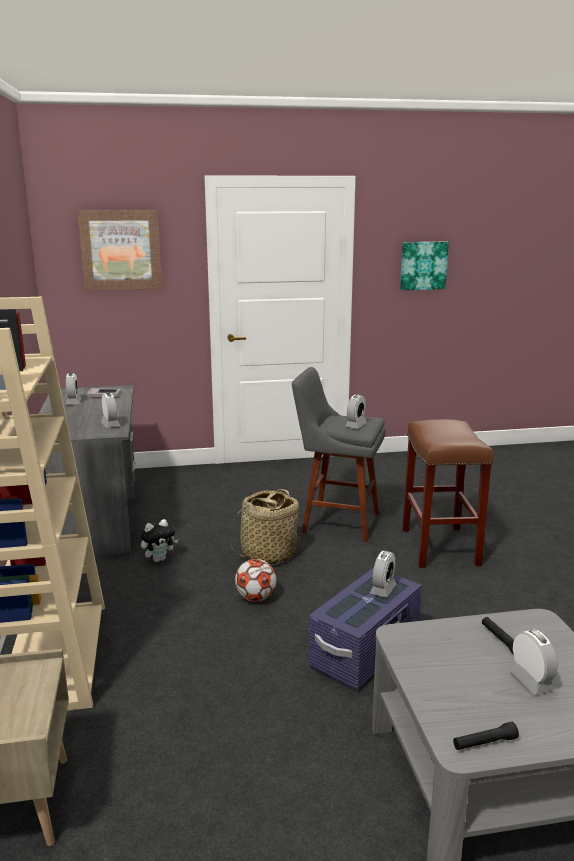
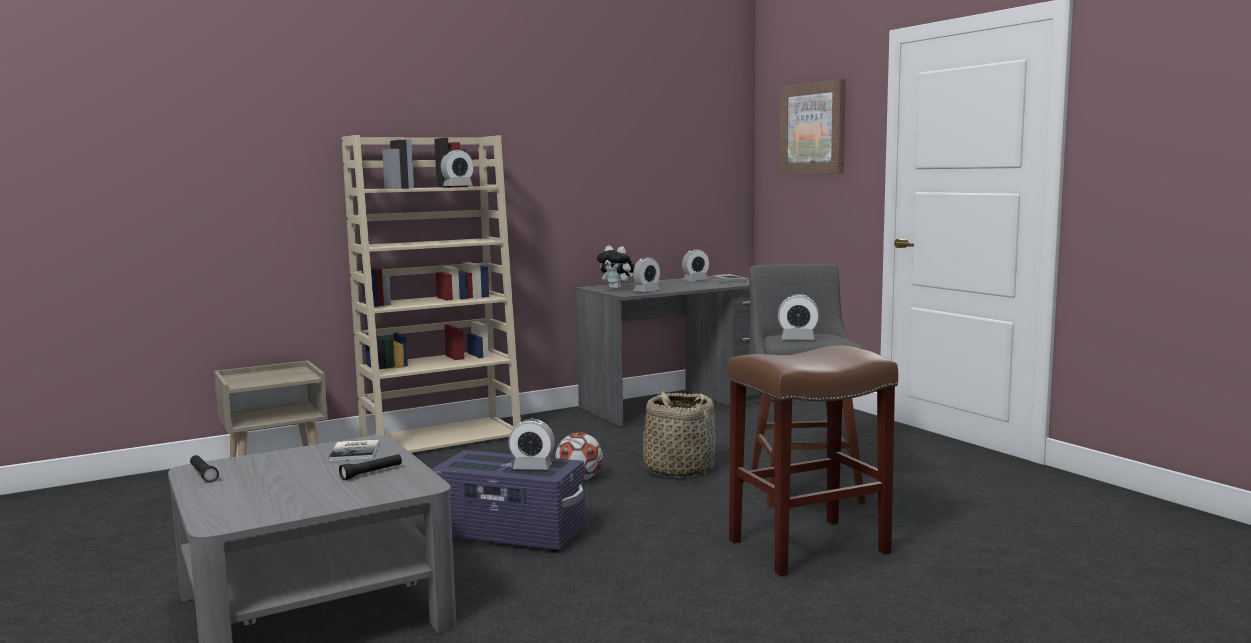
camera: 70 degrees right, 10 degrees down
plush toy [141,519,178,562] -> plush toy moved to [597,246,635,290]
picture [400,242,449,290] -> none
alarm clock [509,629,558,695] -> alarm clock moved to [441,150,474,186]
none -> book [328,440,379,461]

